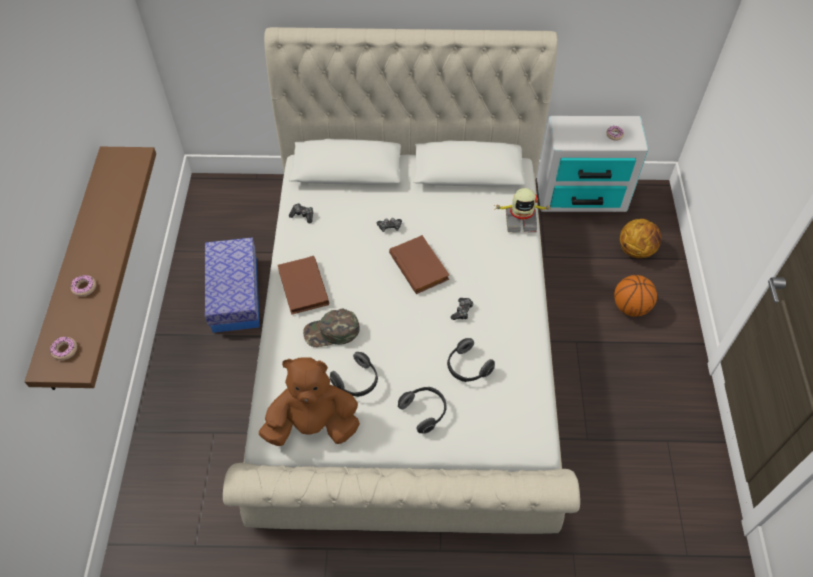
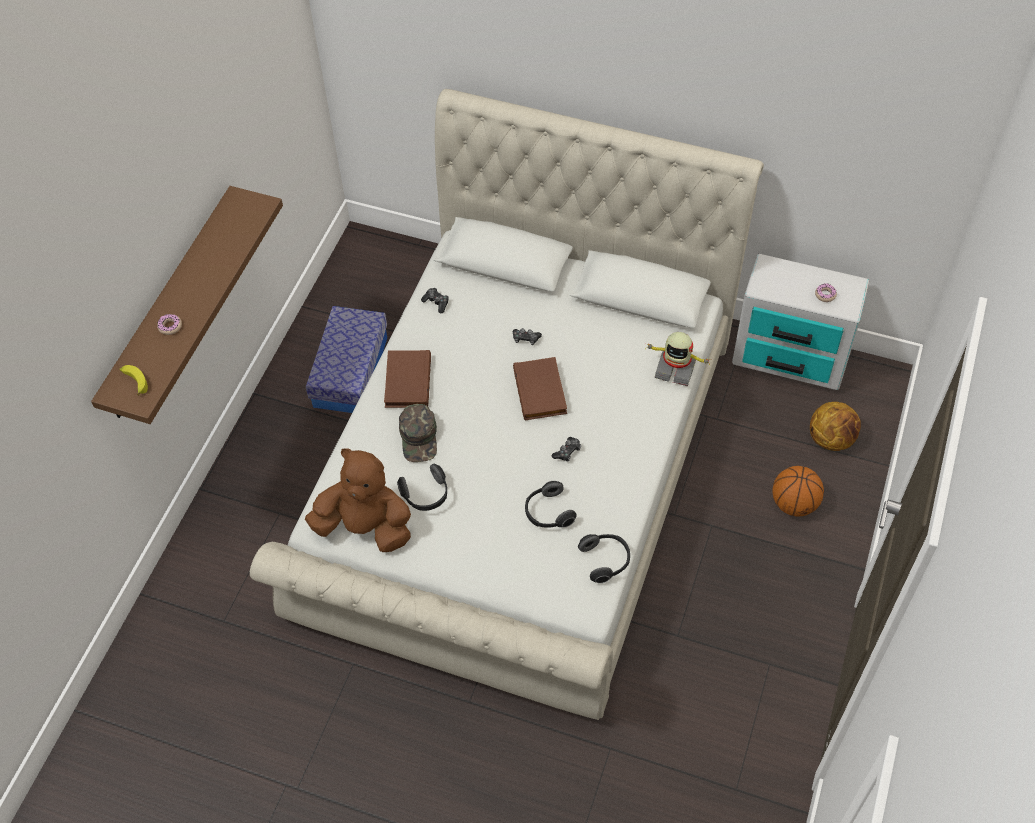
camera: 20 degrees right, 0 degrees up
donut [50,337,77,360] -> banana [119,365,148,395]
green cap [303,308,360,347] -> green cap turned 105 degrees counterclockwise [399,404,437,462]
headphones [398,387,446,434] -> headphones moved to [578,534,630,583]

